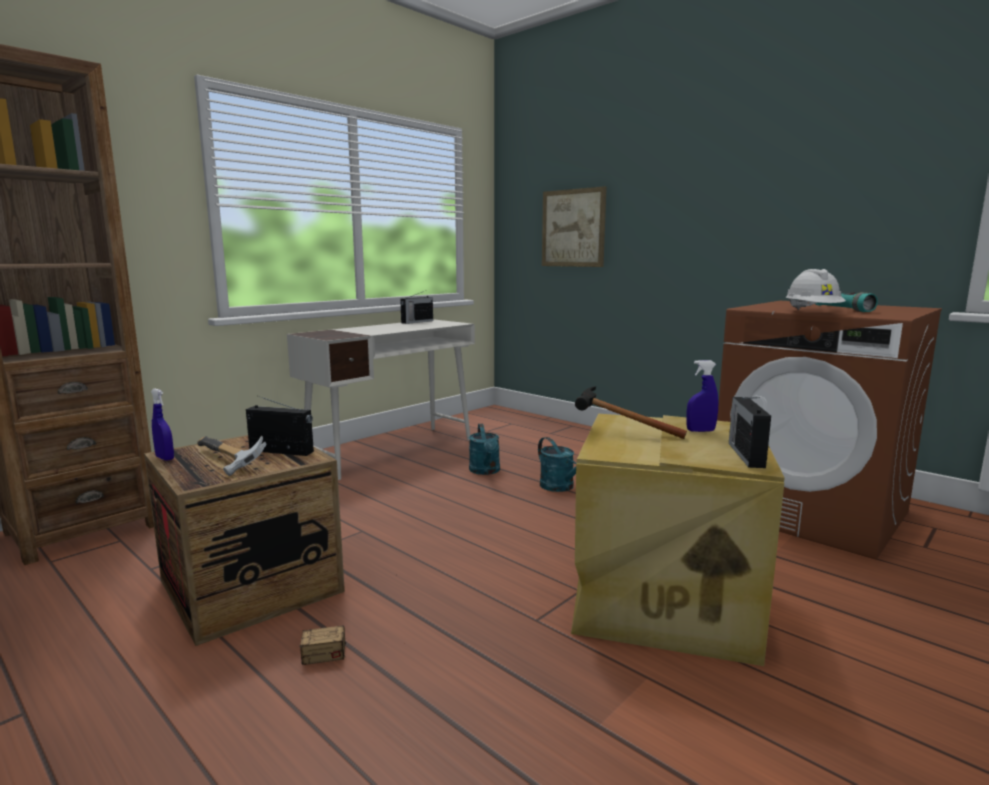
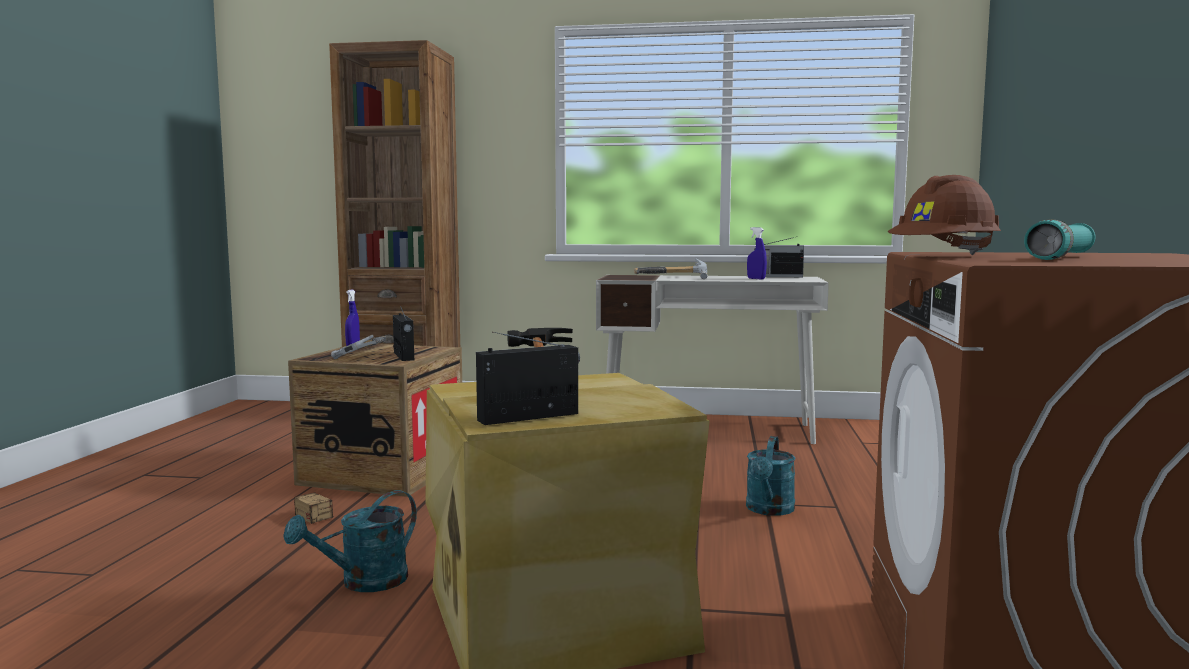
camera: 55 degrees right, 5 degrees down
turquoise watering can [469,424,500,475] -> turquoise watering can moved to [283,490,417,592]
picture [542,186,607,267] -> none
blue spray bottle [686,360,719,432] -> blue spray bottle moved to [747,227,767,279]
white hard hat [786,269,846,310] -> brown hard hat [888,175,1001,255]
none -> hammer [634,258,708,279]

